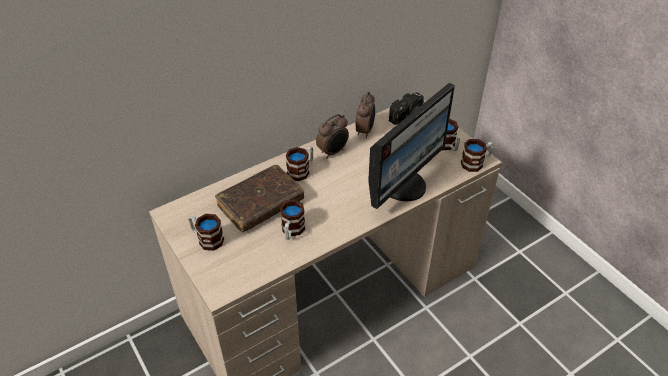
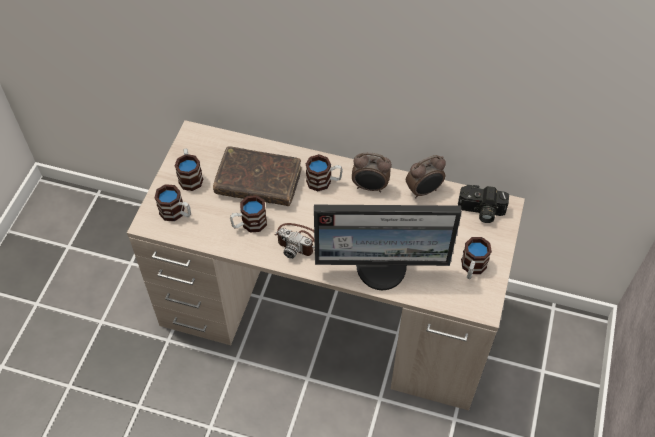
camera: 50 degrees right, 10 degrees up
mug [461,139,494,172] -> mug moved to [155,184,191,221]
none -> camera [274,223,315,259]

